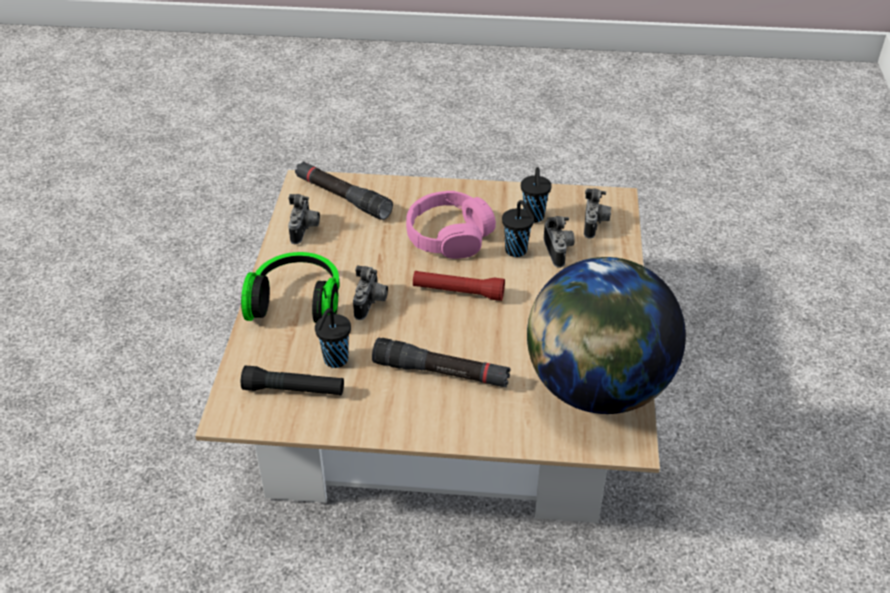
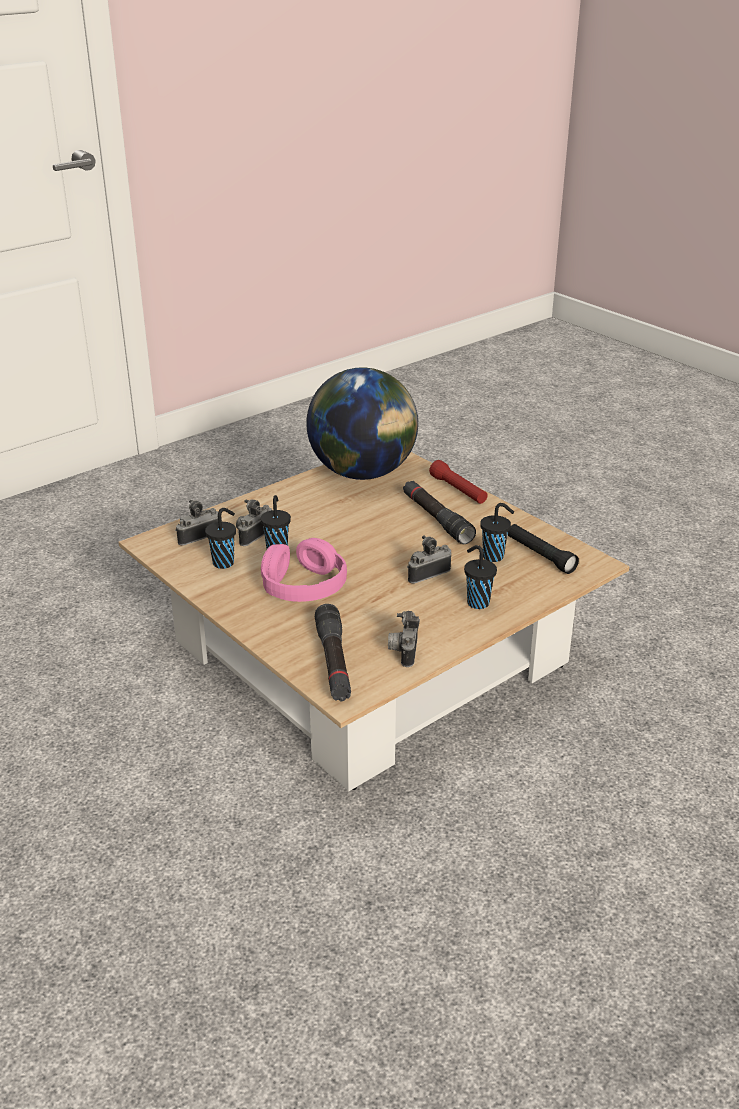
camera: 135 degrees left, 10 degrees down
headphones [241,252,340,323] -> black cup [464,545,497,609]
camera [288,194,320,244] -> camera turned 45 degrees counterclockwise [388,611,420,667]
red flashlight [413,271,505,301] -> red flashlight moved to [429,460,488,504]

